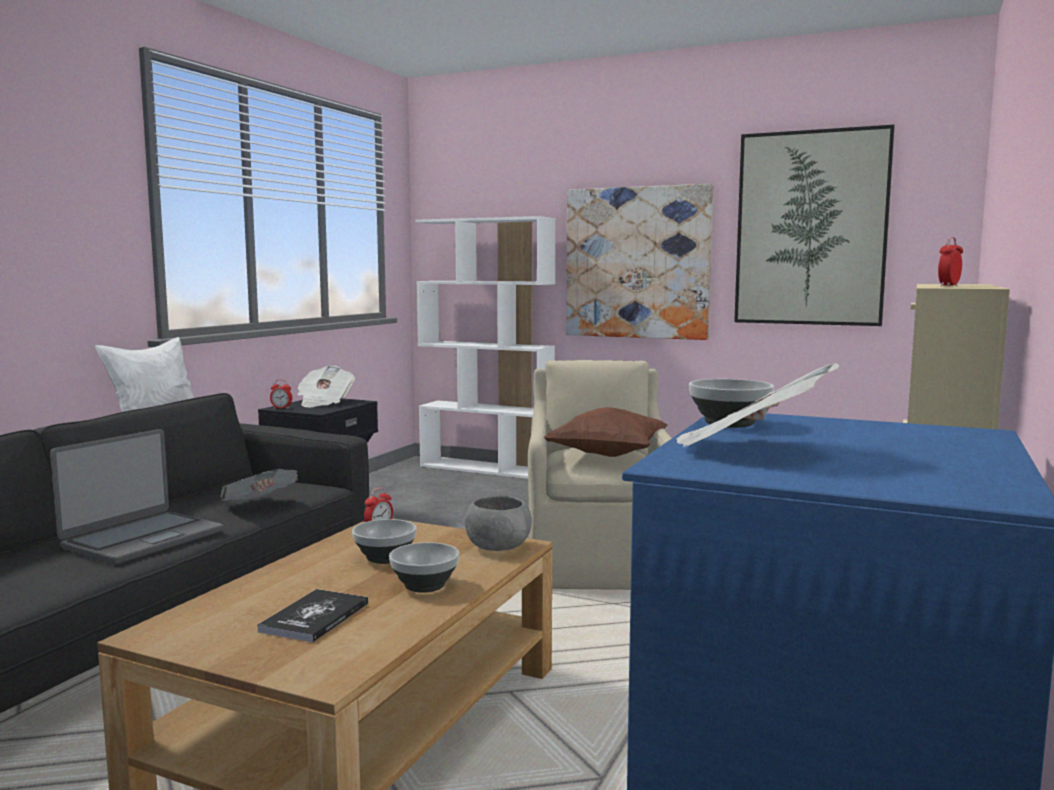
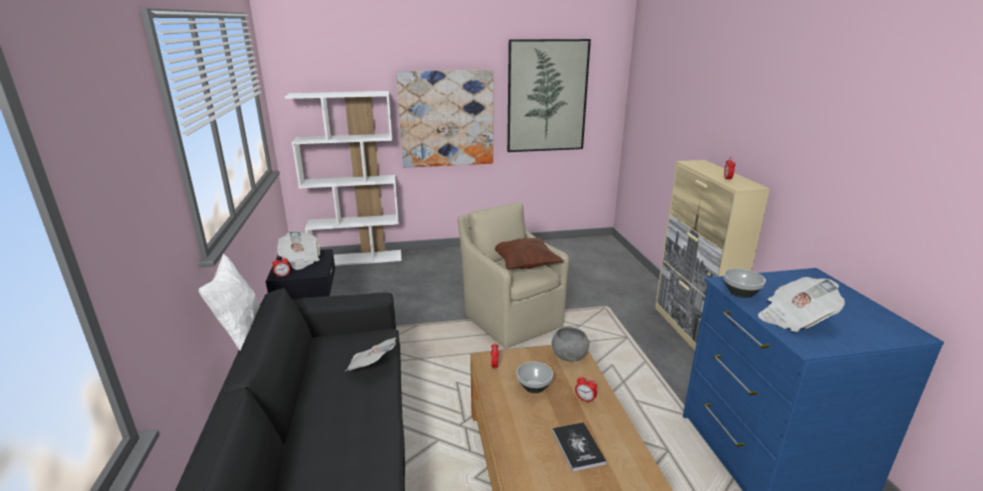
camera: 35 degrees left, 15 degrees up
laptop [50,429,223,565] -> none
bowl [389,542,459,593] -> alarm clock [575,375,597,403]

